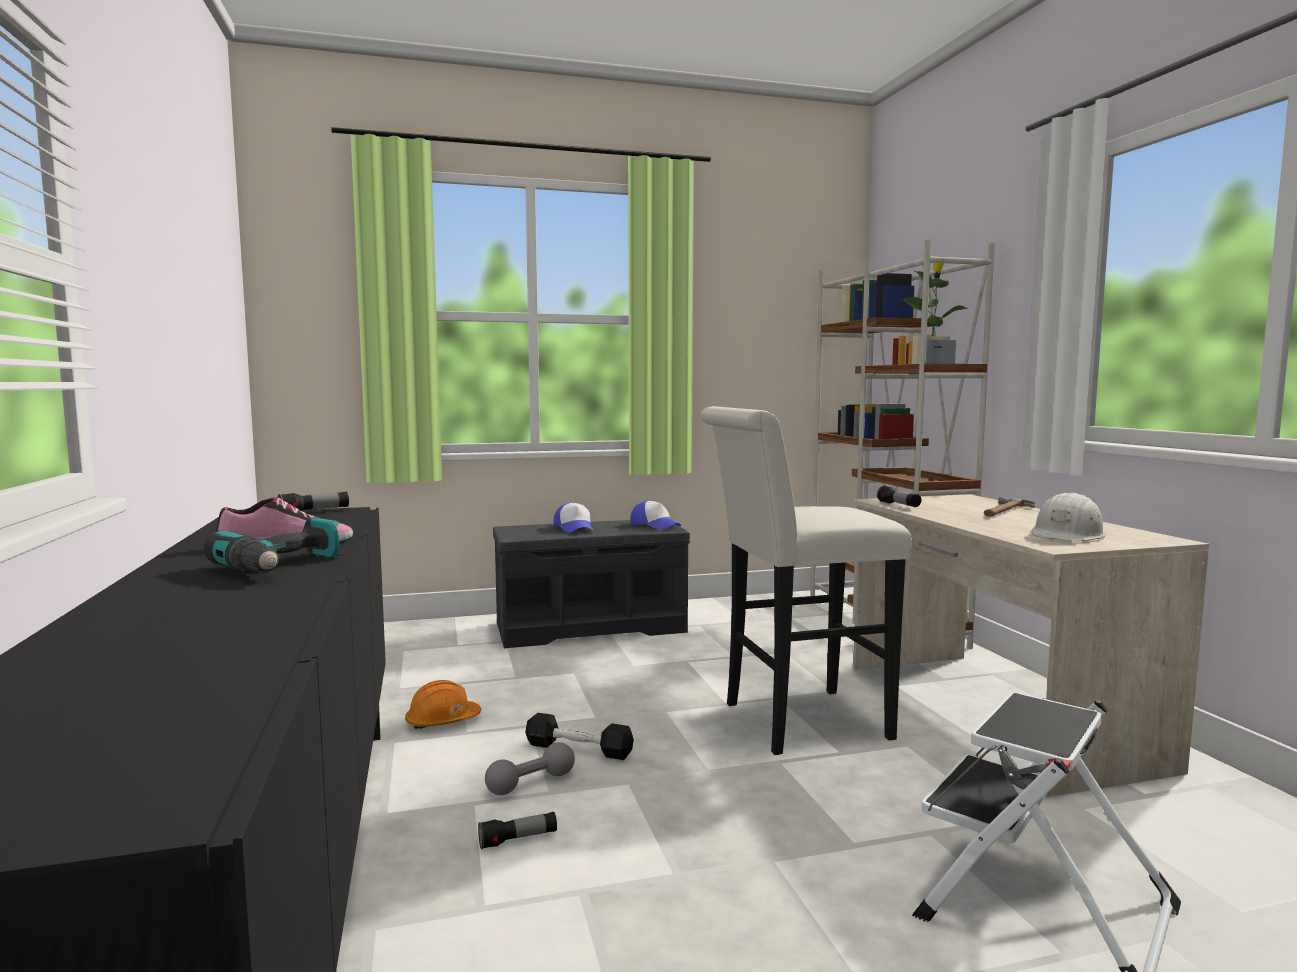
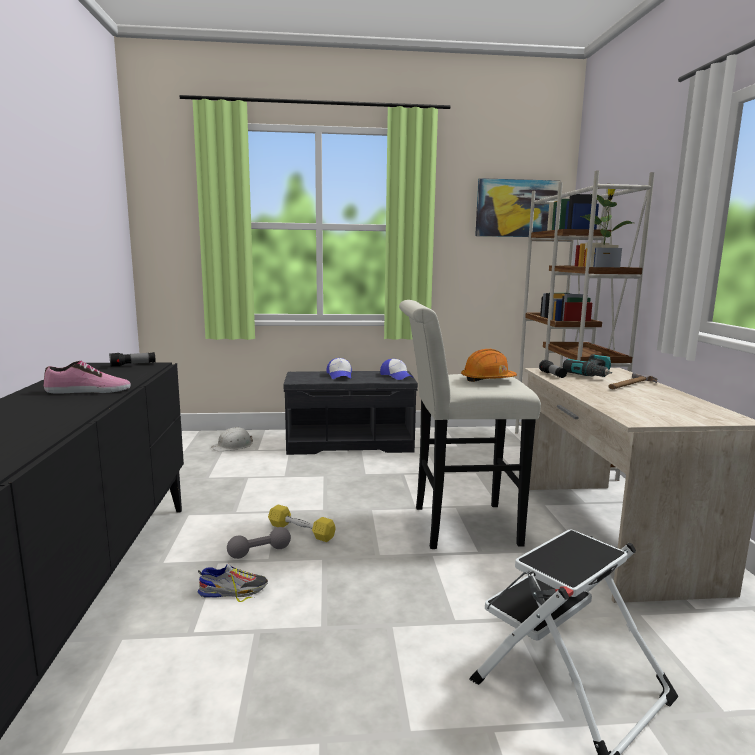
camera: 10 degrees right, 5 degrees up
power drill [204,517,341,573] -> power drill moved to [563,354,612,377]
orange hard hat [405,680,481,729] -> orange hard hat moved to [461,349,517,382]
flashlight [478,812,557,850] -> shoe [197,563,268,602]
black dumbbell [525,713,634,760] -> yellow dumbbell [268,504,336,542]
white hard hat [1032,492,1106,541] -> white hard hat moved to [211,427,253,451]
none -> picture [475,178,560,237]

